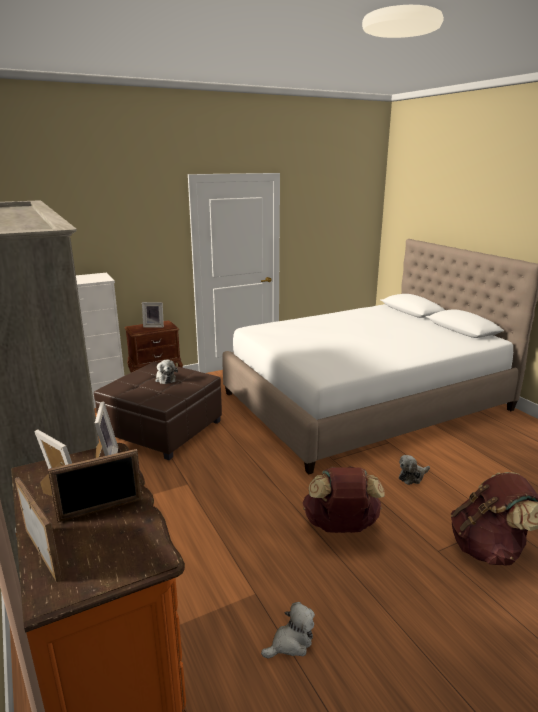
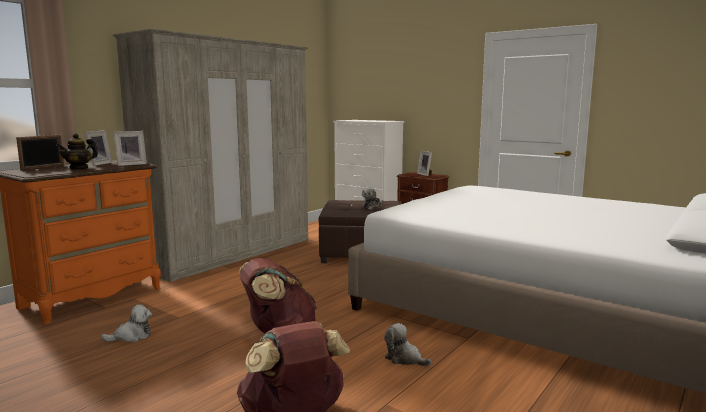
camera: 65 degrees right, 10 degrees down
picture frame [48,449,143,522] -> teapot [56,133,98,170]
plush toy [261,602,315,659] -> plush toy turned 60 degrees counterclockwise [101,304,152,342]

